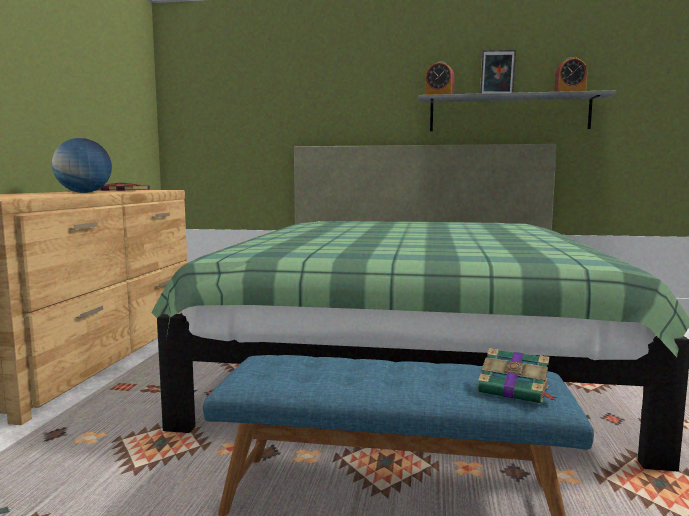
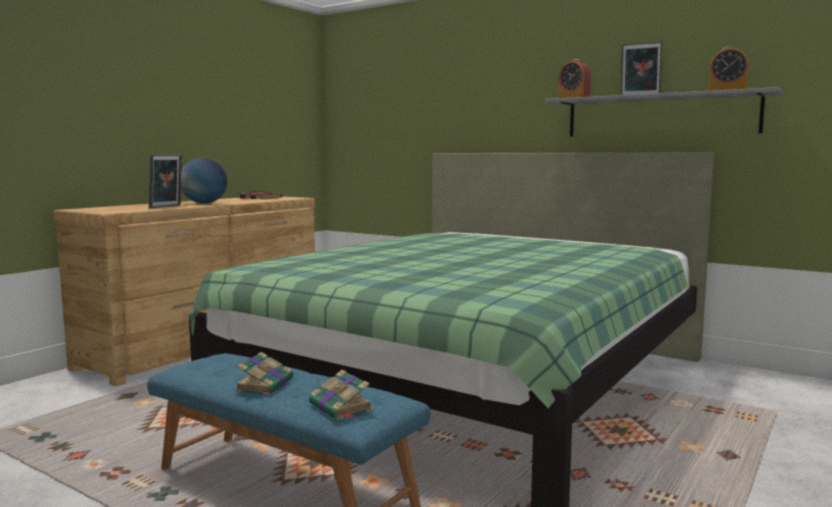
camera: 25 degrees right, 0 degrees up
none -> picture frame [149,154,182,208]
none -> book [235,352,293,395]

